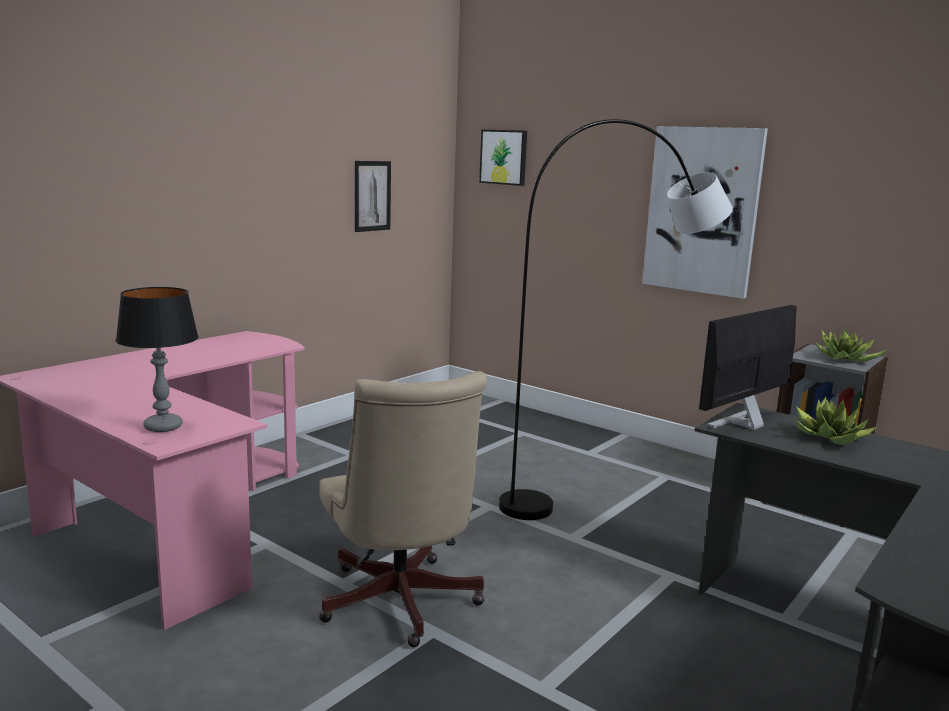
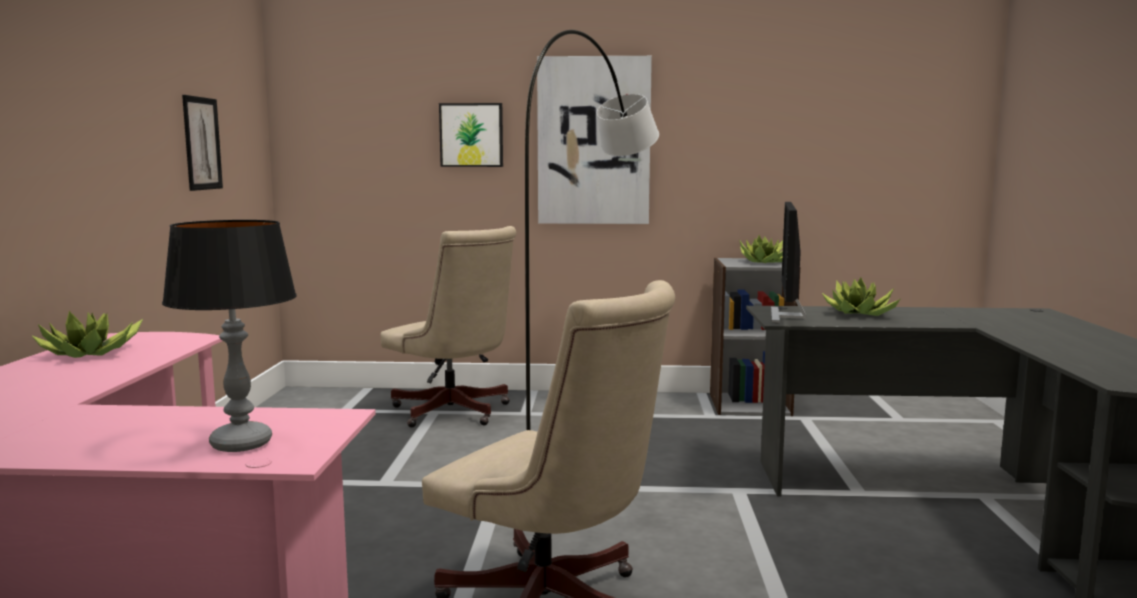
camera: 35 degrees left, 5 degrees down
picture [479,130,527,186] -> picture moved to [439,103,503,167]
none -> potted plant [31,311,143,358]
none -> beige office chair [380,226,516,428]

